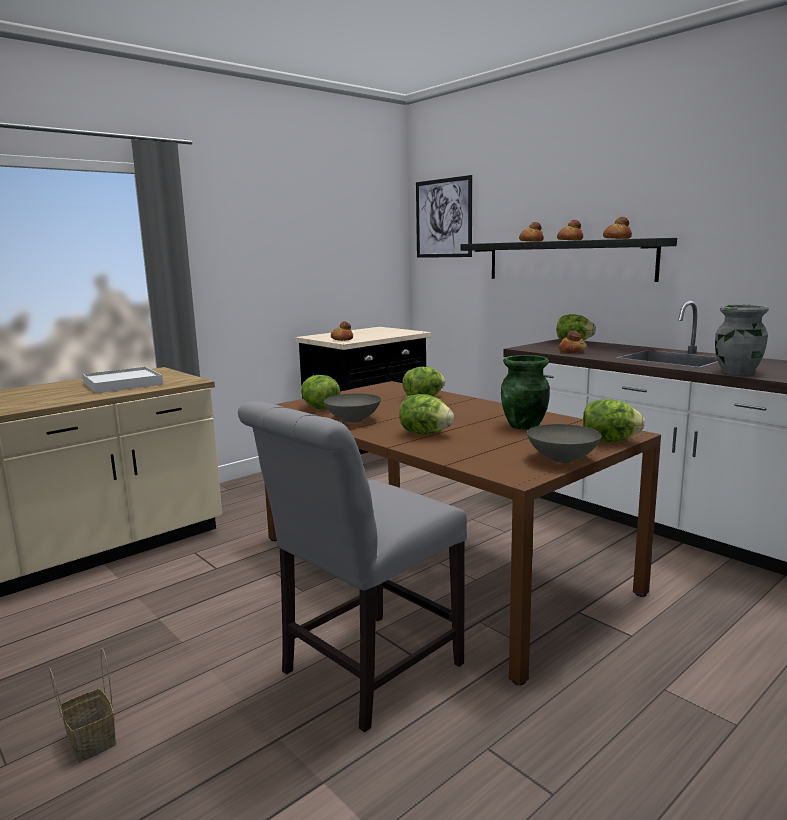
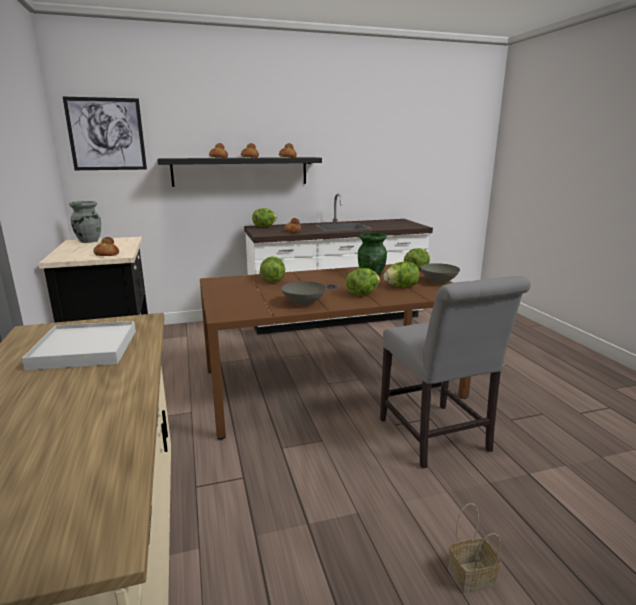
camera: 65 degrees left, 5 degrees up
lettuce [301,375,340,409] -> lettuce moved to [384,262,419,288]
grey vase [715,304,769,375] -> grey vase moved to [69,201,101,243]

